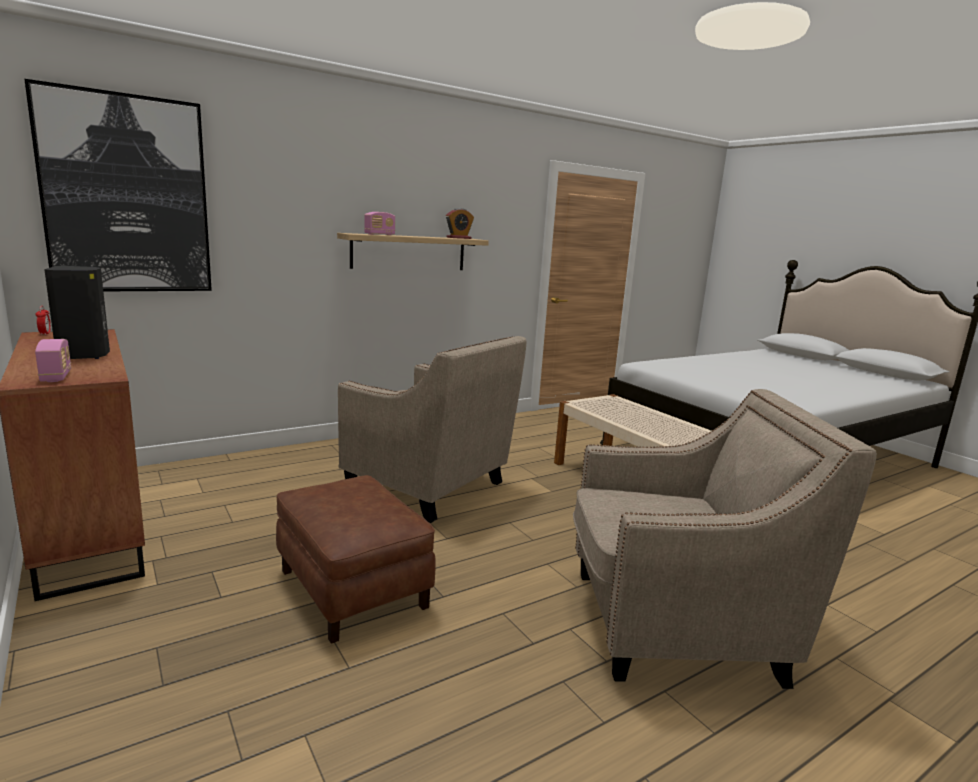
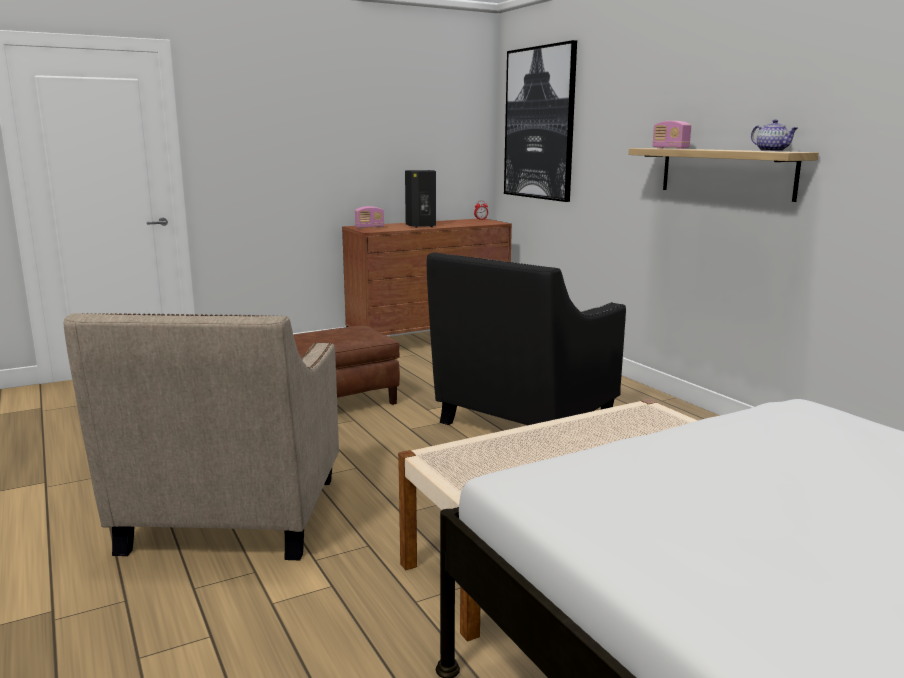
camera: 95 degrees right, 0 degrees up
beige armchair [338,336,526,523] -> black armchair [427,253,626,425]
alarm clock [446,208,474,239] -> teapot [751,119,798,151]

